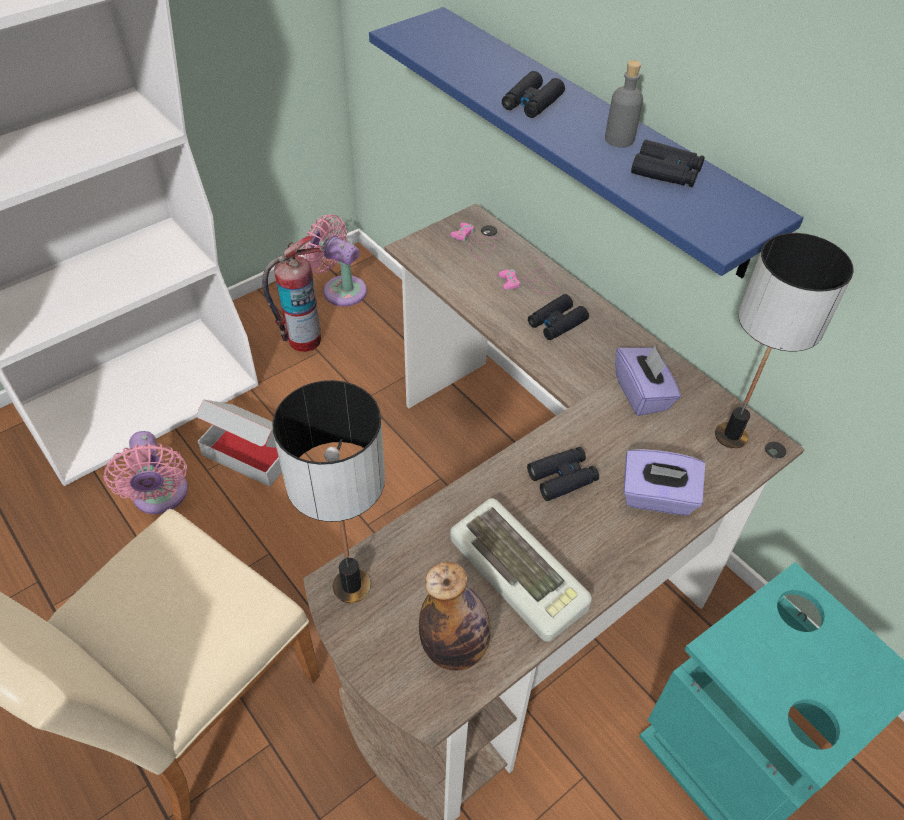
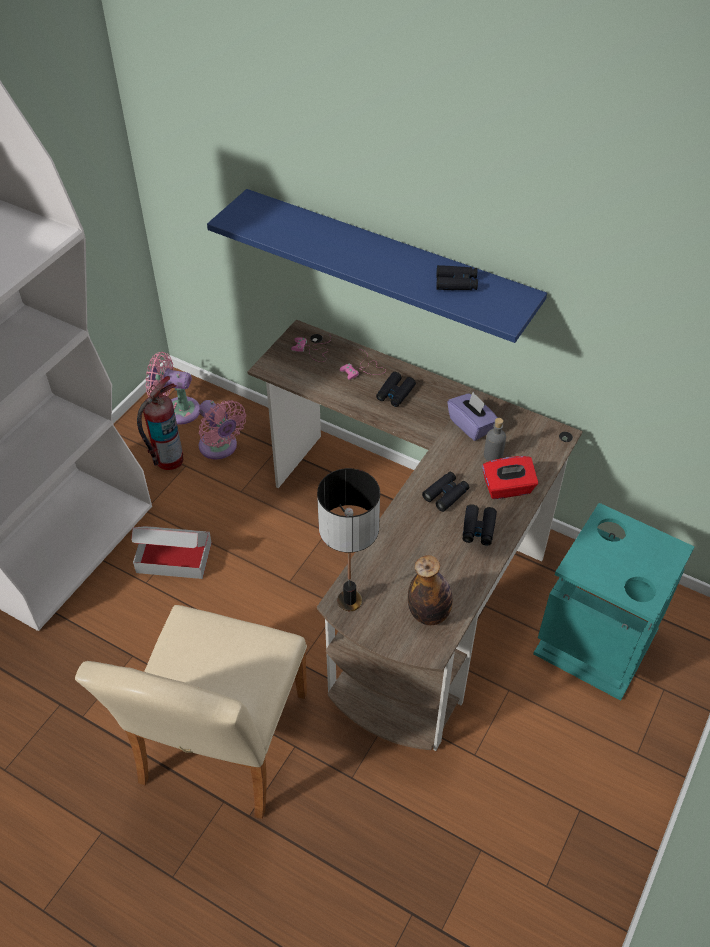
camera: 20 degrees left, 0 degrees up
pink fan [104,431,188,514] -> pink fan moved to [199,400,246,460]
keyboard [450,498,592,642] -> none
black binoculars [502,71,565,118] -> black binoculars moved to [463,504,497,546]
grey bottle [605,60,643,147] -> grey bottle moved to [484,418,506,461]
purple tissue box [623,449,705,515] -> red tissue box [482,456,538,499]
table lamp [715,233,854,449] -> none

